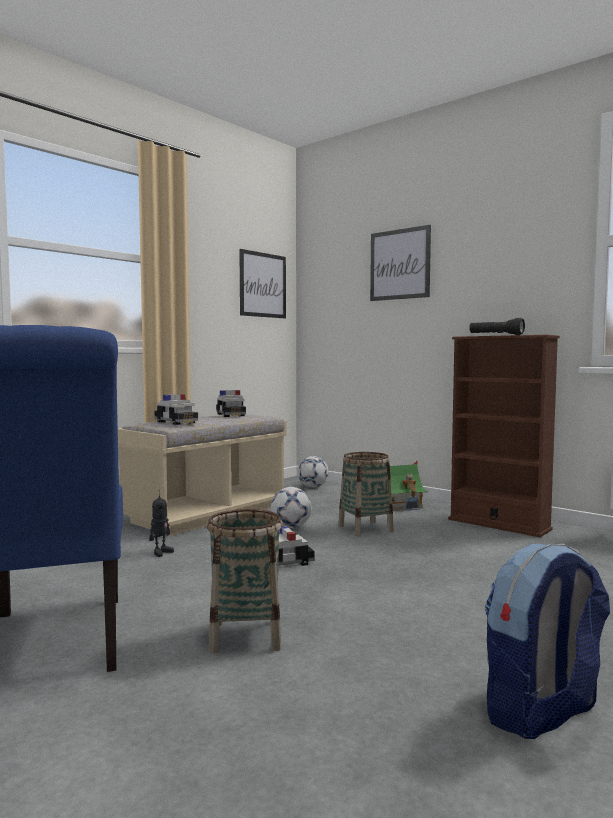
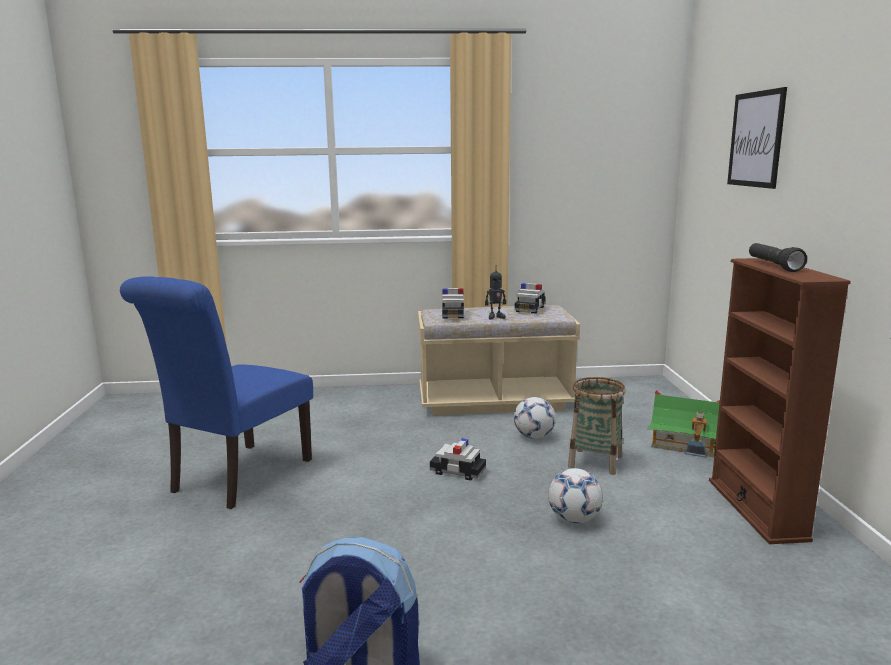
camera: 45 degrees right, 10 degrees up
toy robot [149,490,174,557] -> toy robot moved to [485,270,506,320]
basket [207,509,283,654] -> none
picture [239,249,286,318] -> none
football [297,456,329,487] -> football moved to [548,468,603,523]

